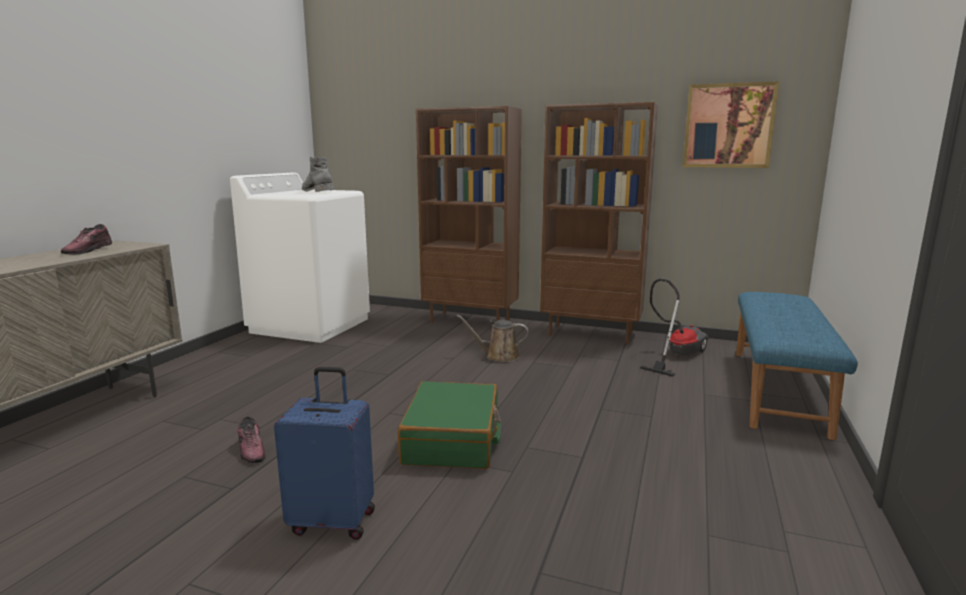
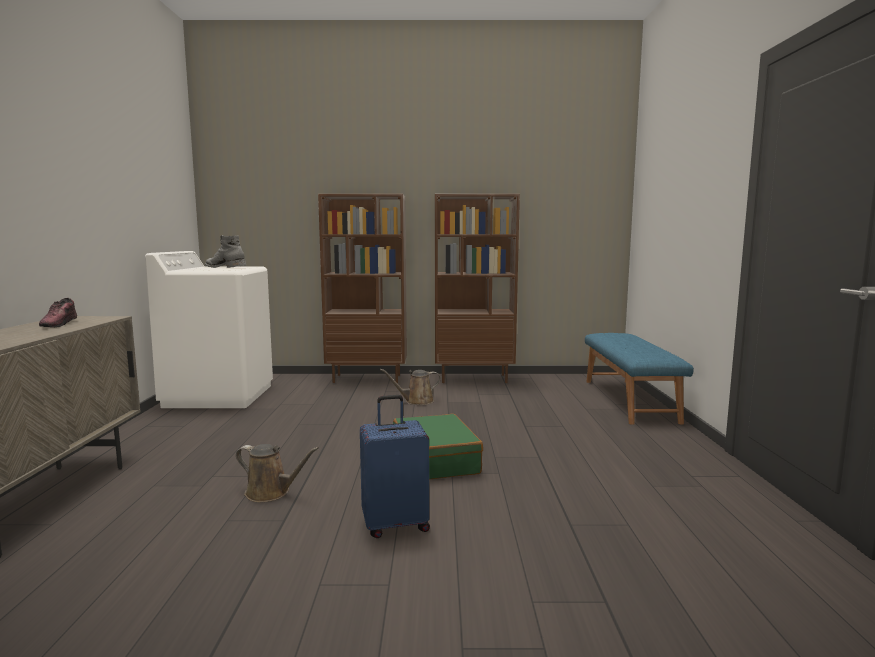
camera: 20 degrees left, 5 degrees down
shoe [238,416,266,463] -> brown watering can [236,444,319,502]
vacuum cleaner [640,279,709,377] -> none
picture [683,81,779,168] -> none

